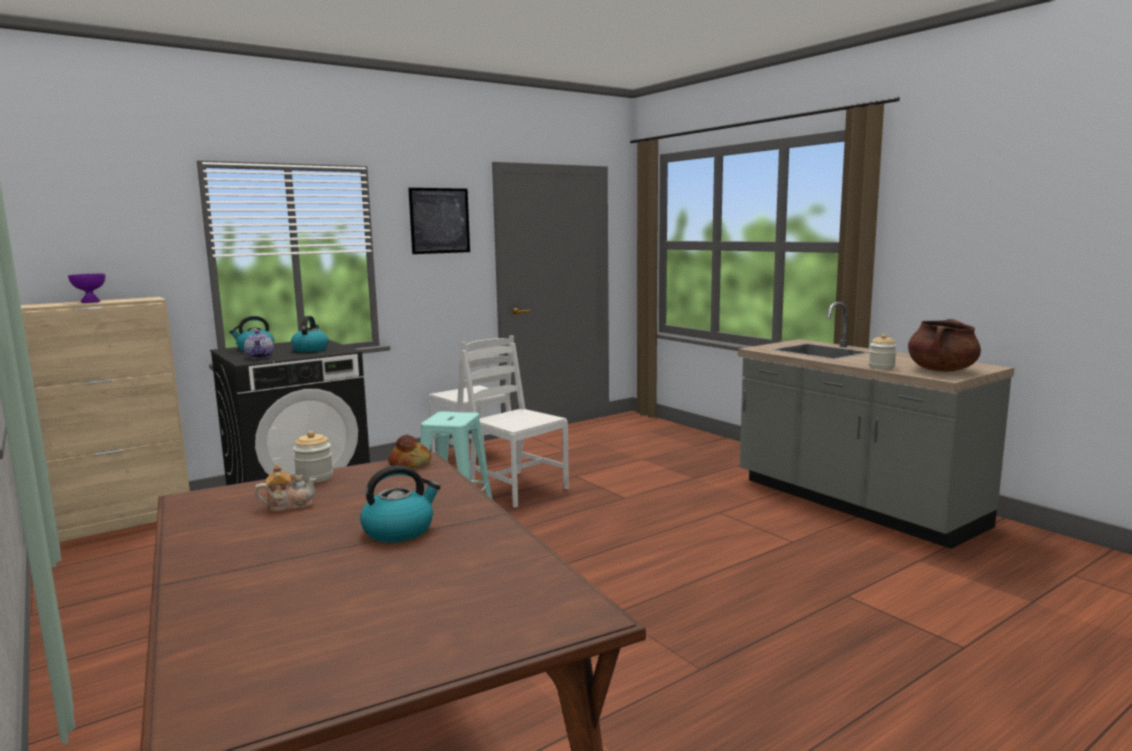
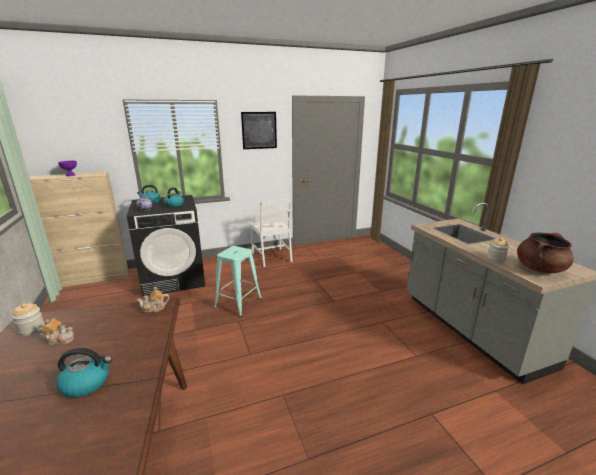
camera: 15 degrees right, 10 degrees up
jar [293,431,333,483] -> jar moved to [12,303,45,336]
bread [388,435,431,468] -> teapot [137,287,169,313]
white chair [461,343,569,508] -> none

